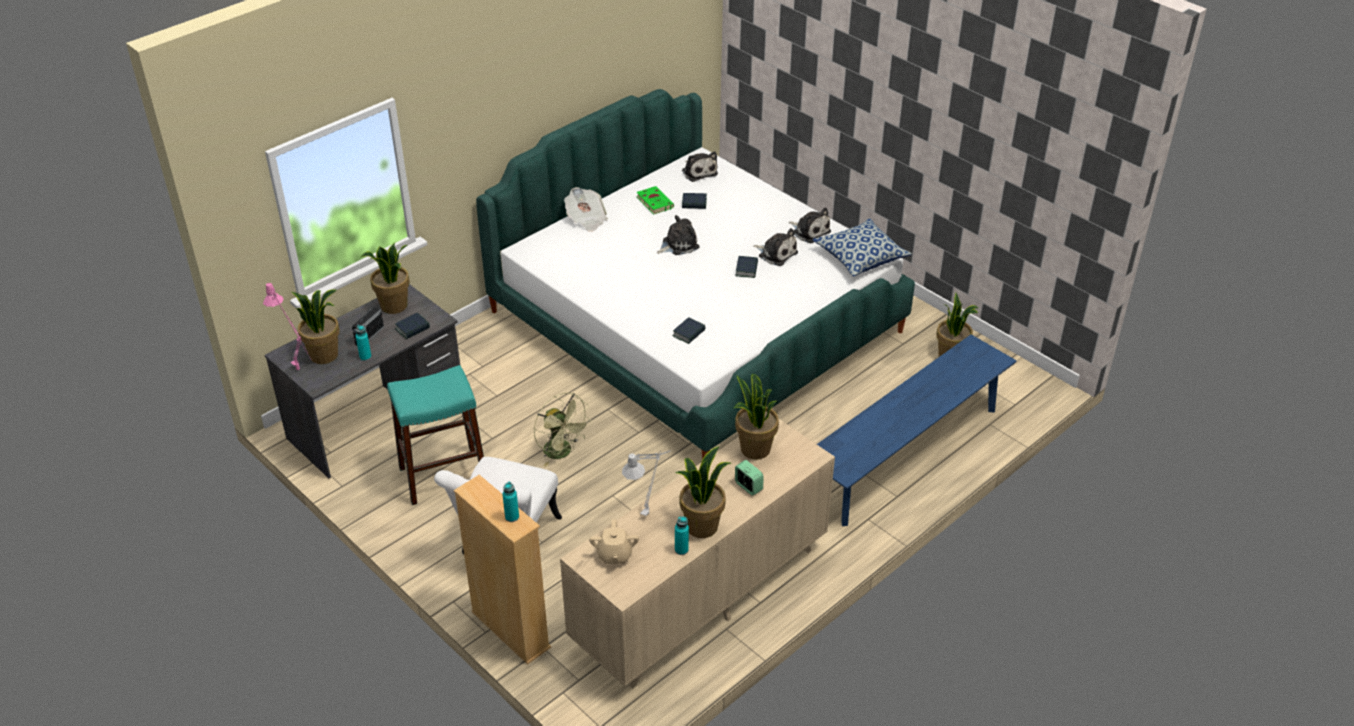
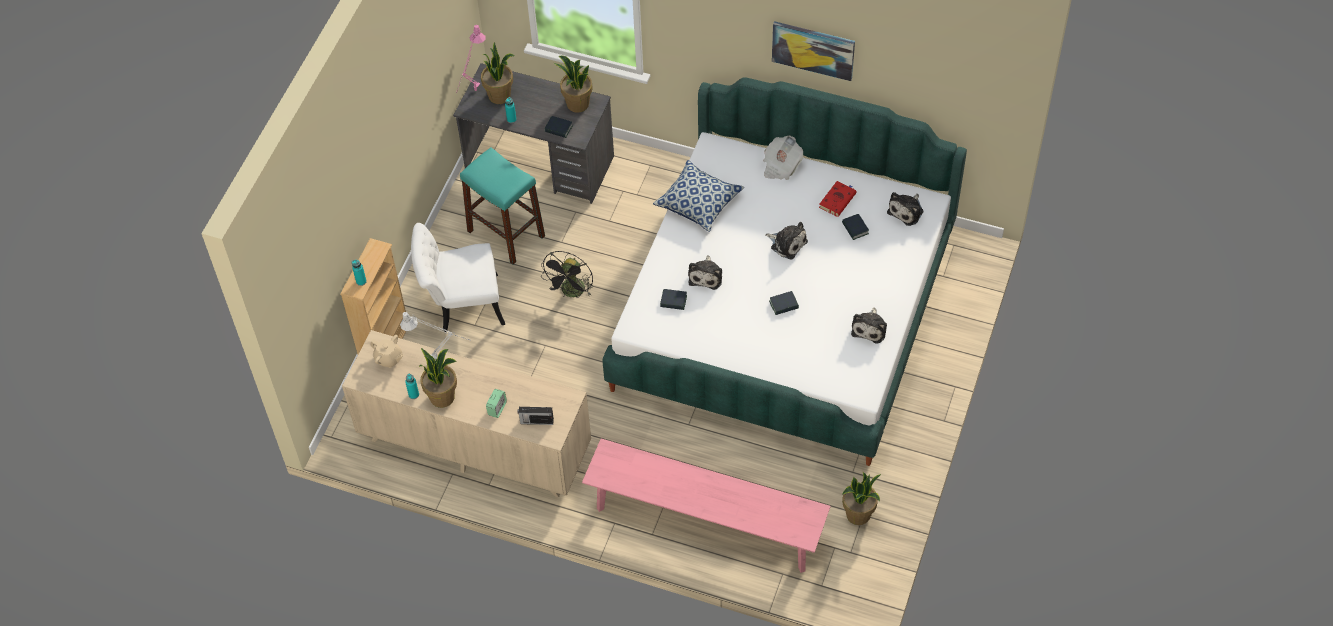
camera: 65 degrees right, 15 degrees up
radio [352,305,384,345] -> radio moved to [517,407,554,425]
green fan [534,392,592,467] -> black fan [541,251,594,298]
beige teapot [589,520,639,564] -> beige teapot turned 120 degrees counterclockwise [370,335,404,368]
green book [636,186,674,215] -> red book [819,181,857,217]
potted plant [734,374,779,459] -> none
plush toy [753,228,798,266] -> plush toy moved to [688,255,722,290]
pillow [812,218,912,276] -> pillow moved to [653,160,744,232]
blue bench [817,335,1017,526] -> pink bench [582,438,831,573]
none -> picture [772,21,855,81]

